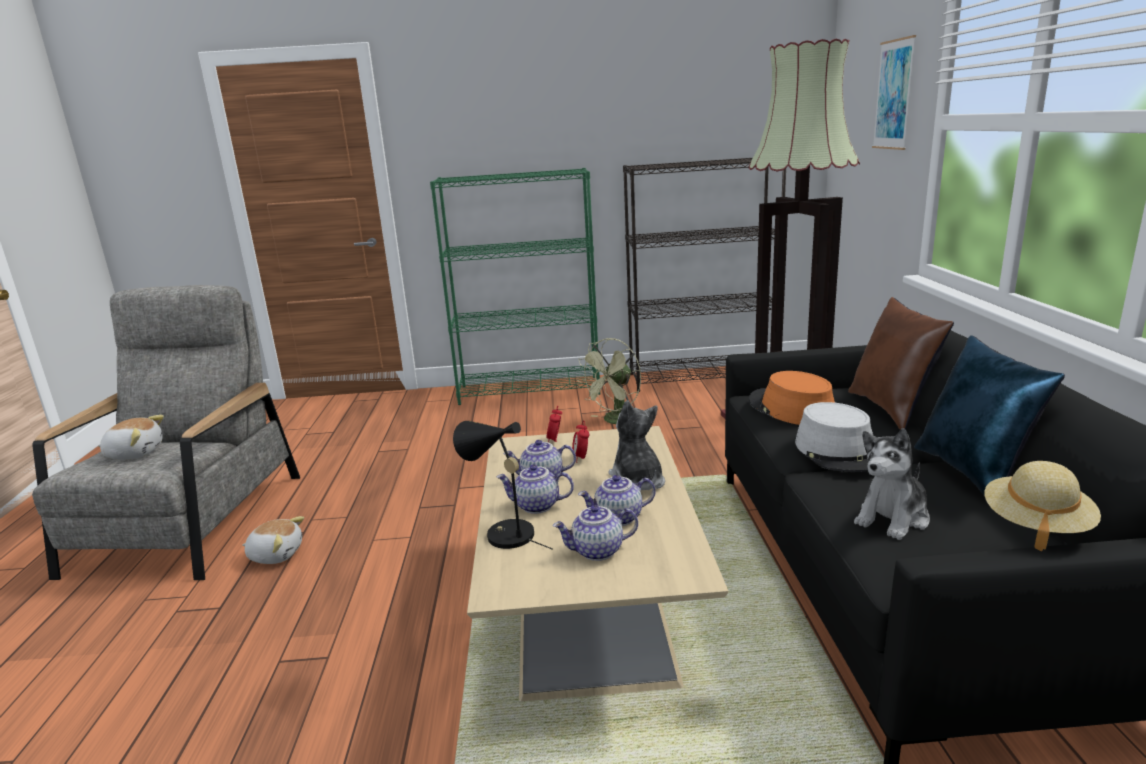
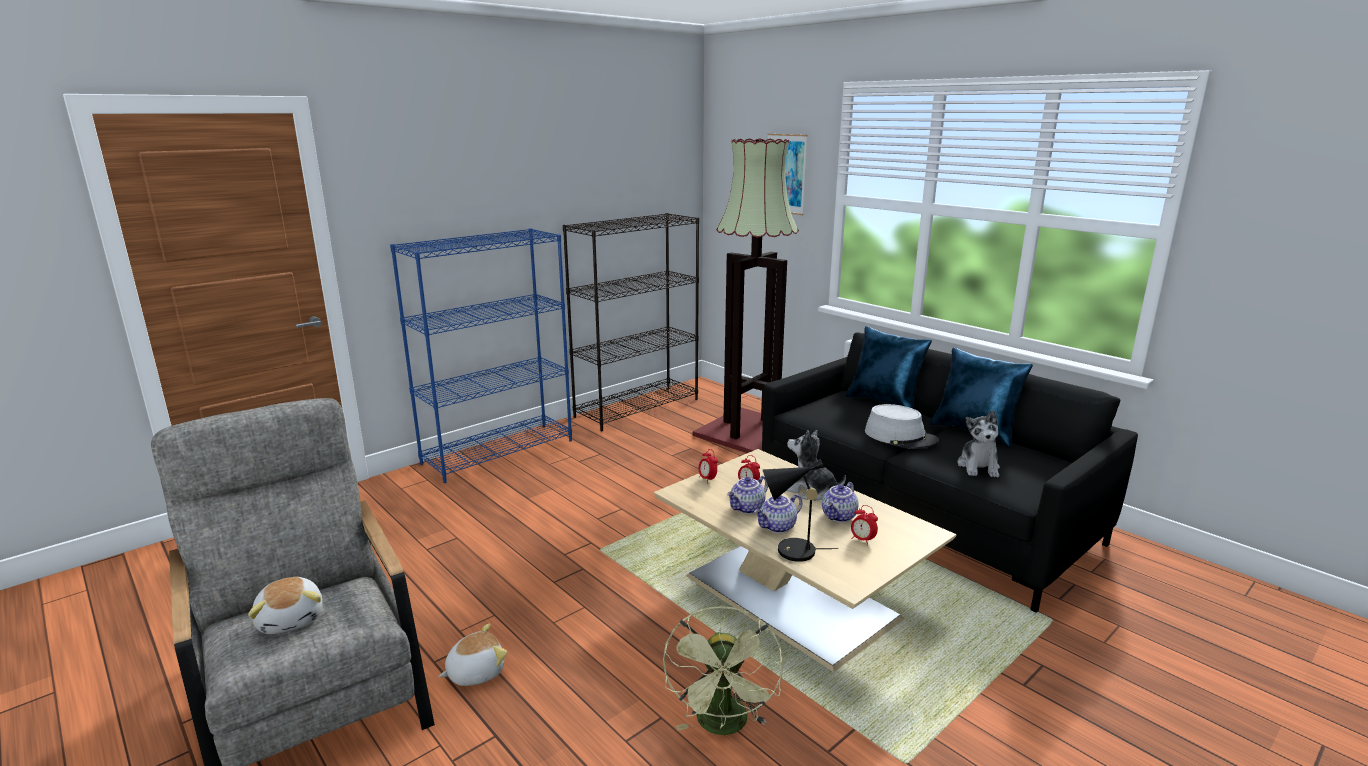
camera: 40 degrees left, 0 degrees up
plush toy [98,415,164,460] -> plush toy turned 105 degrees clockwise [248,577,323,634]
green bookcase [430,168,600,405] -> blue bookcase [390,228,572,483]
teapot [553,505,638,561] -> alarm clock [851,505,878,546]
green fan [577,338,641,424] -> green fan moved to [663,606,783,735]
orange hat [749,371,835,425] -> none
brown pillow [848,297,954,430] -> blue pillow [845,326,932,409]
beige hat [984,461,1101,551] -> none

